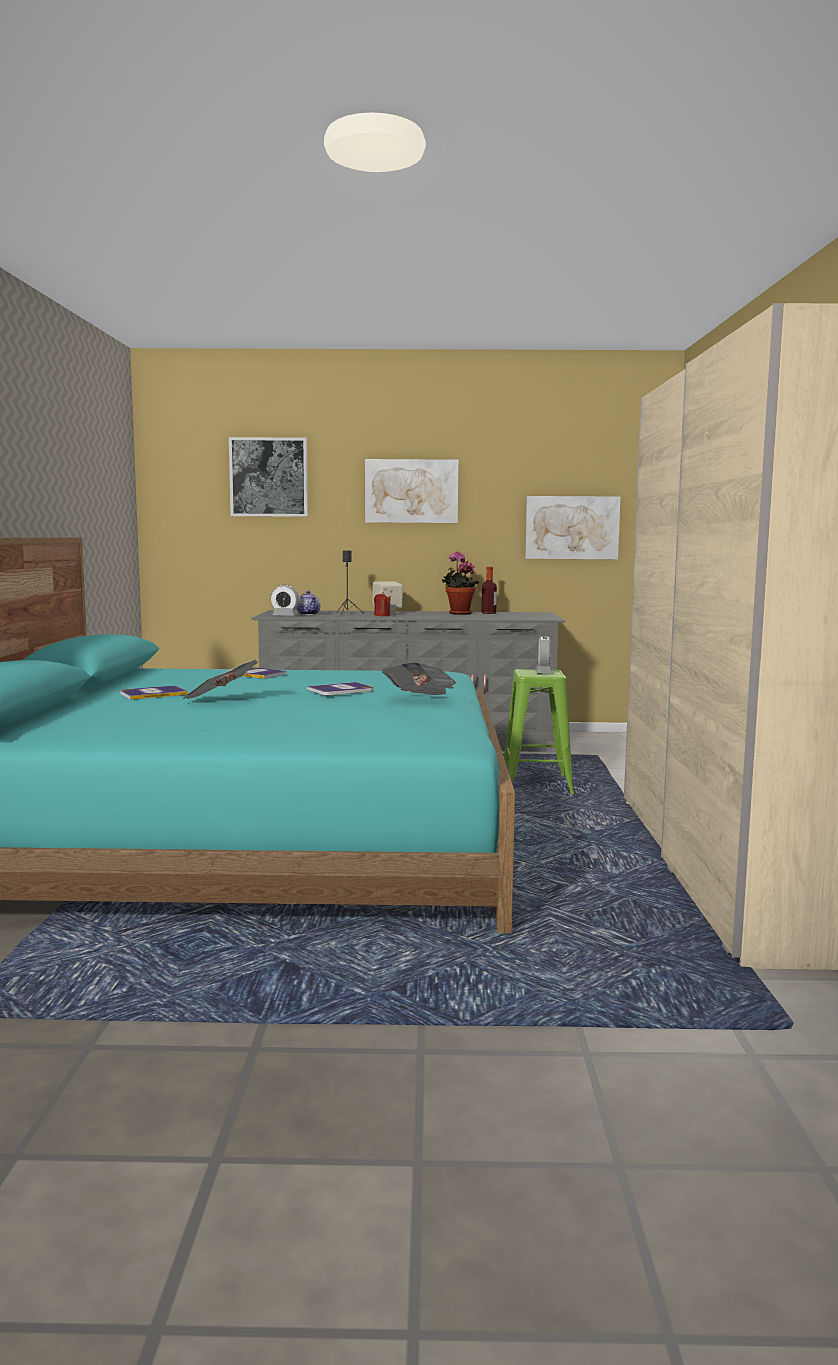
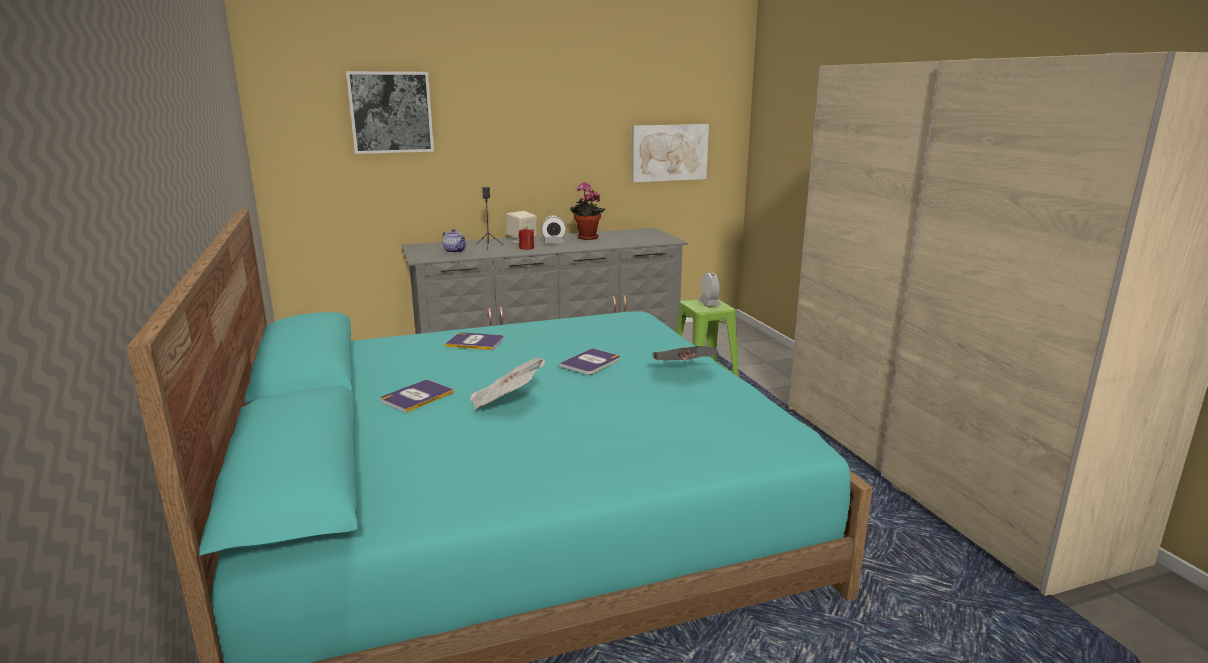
camera: 20 degrees left, 10 degrees up
alarm clock [270,585,299,616] -> alarm clock moved to [541,216,566,244]
picture [365,459,458,523] -> none
bottle [482,567,497,614] -> none

